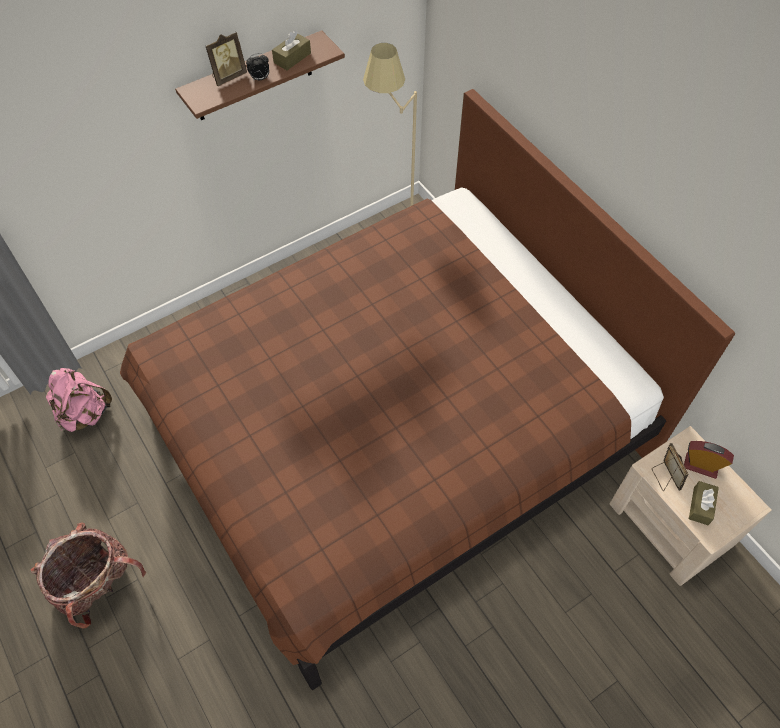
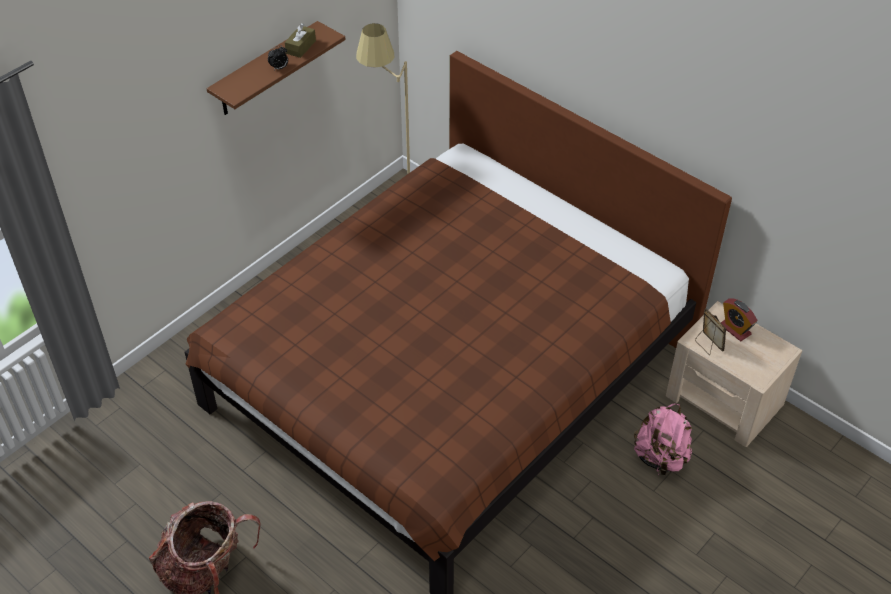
camera: 15 degrees left, 10 degrees down
pink backpack [46,368,112,432] -> pink backpack moved to [634,403,692,475]
picture frame [206,32,247,86] -> none
alarm clock [684,441,734,479] -> alarm clock turned 135 degrees counterclockwise [721,298,757,341]
brown tissue box [689,481,719,525] -> none

